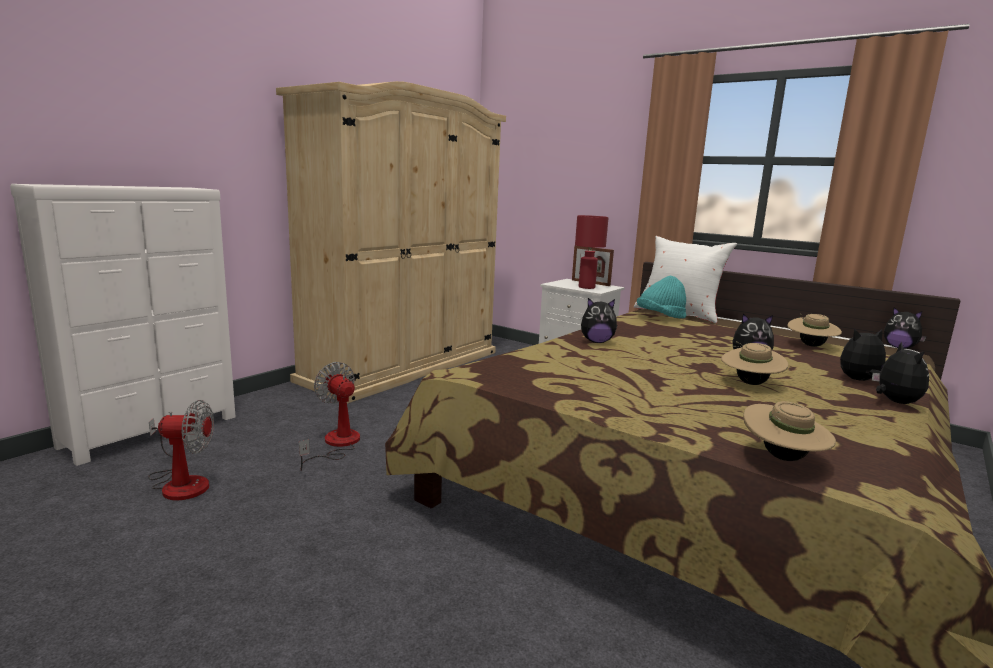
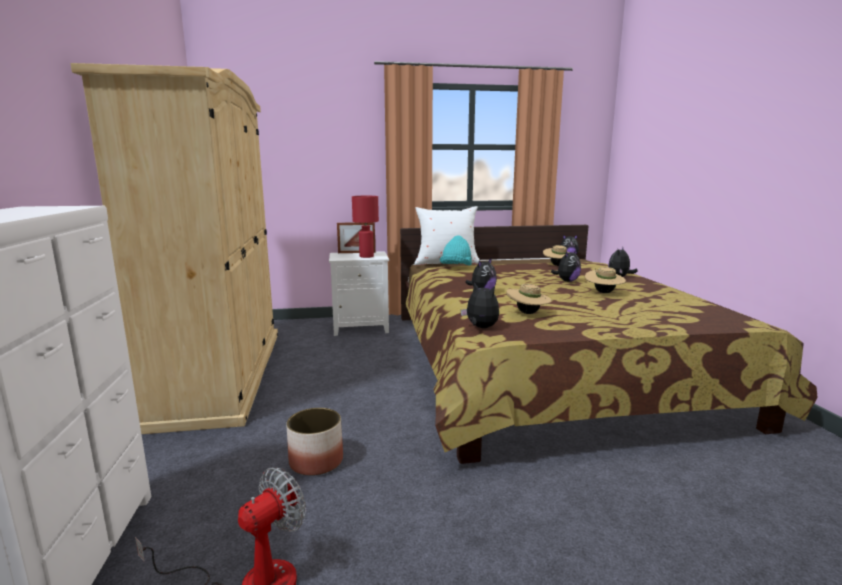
camera: 45 degrees left, 0 degrees up
fan [299,362,360,471] -> planter [286,408,343,476]
beige hat [743,401,836,461] -> beige hat moved to [506,284,552,314]
plush toy [872,341,929,404] -> plush toy moved to [461,282,499,328]

